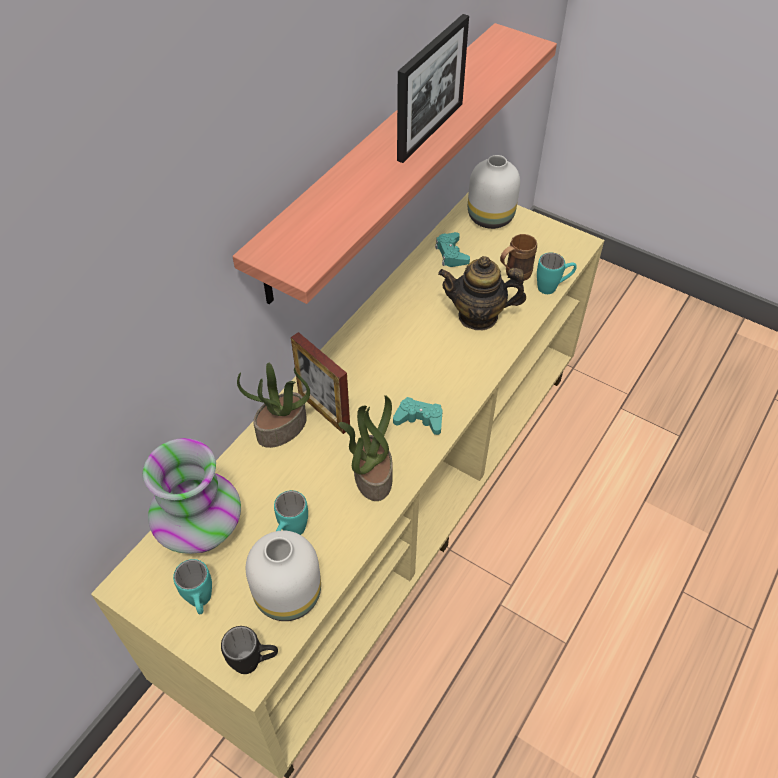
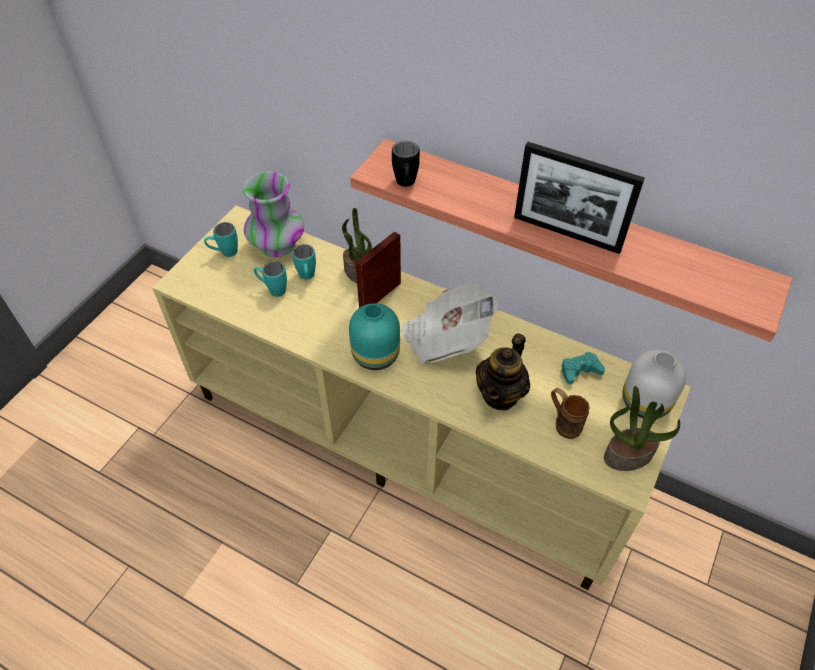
camera: 85 degrees right, 0 degrees up
black mug [221,626,278,674] -> black mug moved to [392,141,420,187]
white vase [246,530,321,621] -> none
potted plant [339,395,393,501] -> potted plant moved to [604,386,680,471]
turquoise game controller [393,397,443,435] -> turquoise vase [349,303,400,370]
teapot [438,256,526,330] -> teapot turned 150 degrees counterclockwise [475,333,530,410]
turquoise mug [537,253,577,294] -> turquoise mug moved to [292,244,316,279]
none -> newspaper [401,283,499,364]

